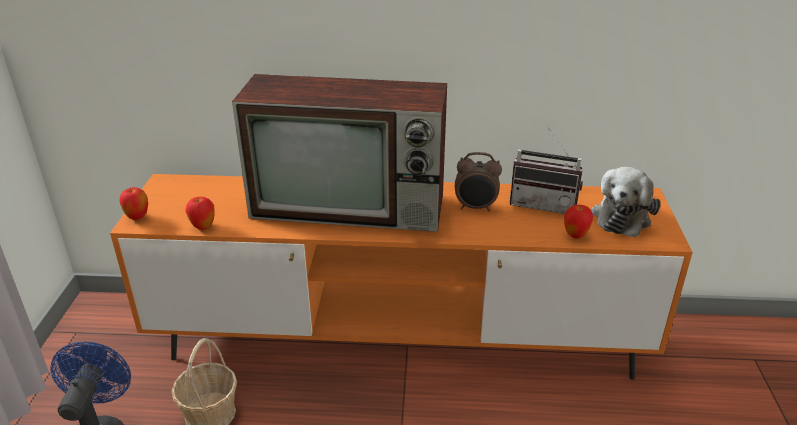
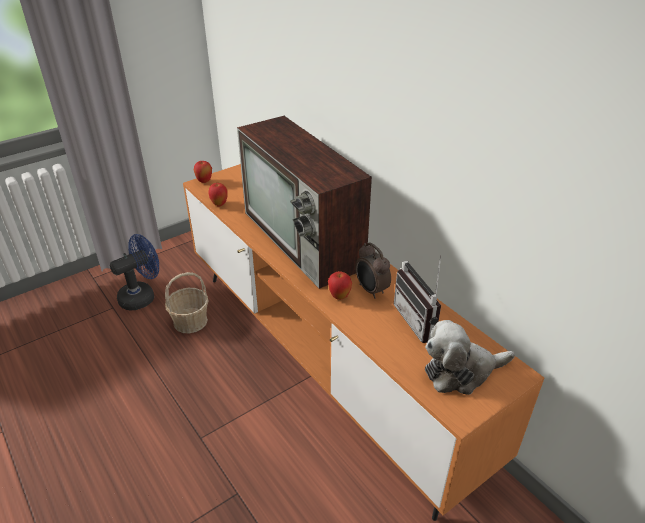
camera: 50 degrees right, 5 degrees up
apple [564,205,593,239] -> apple moved to [328,271,352,300]

